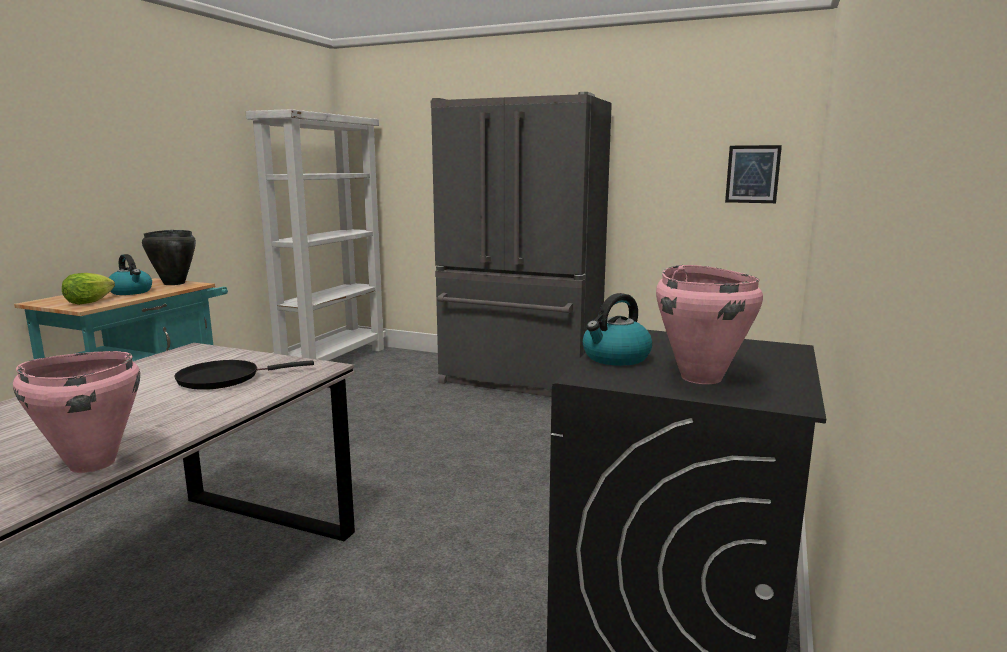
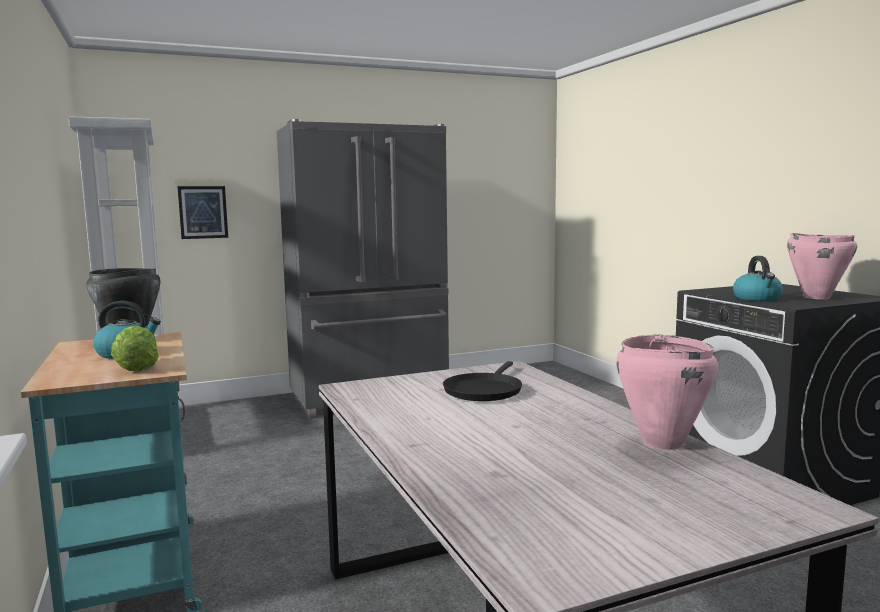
camera: 45 degrees left, 5 degrees down
picture [725,145,782,203] -> picture moved to [177,186,228,239]

